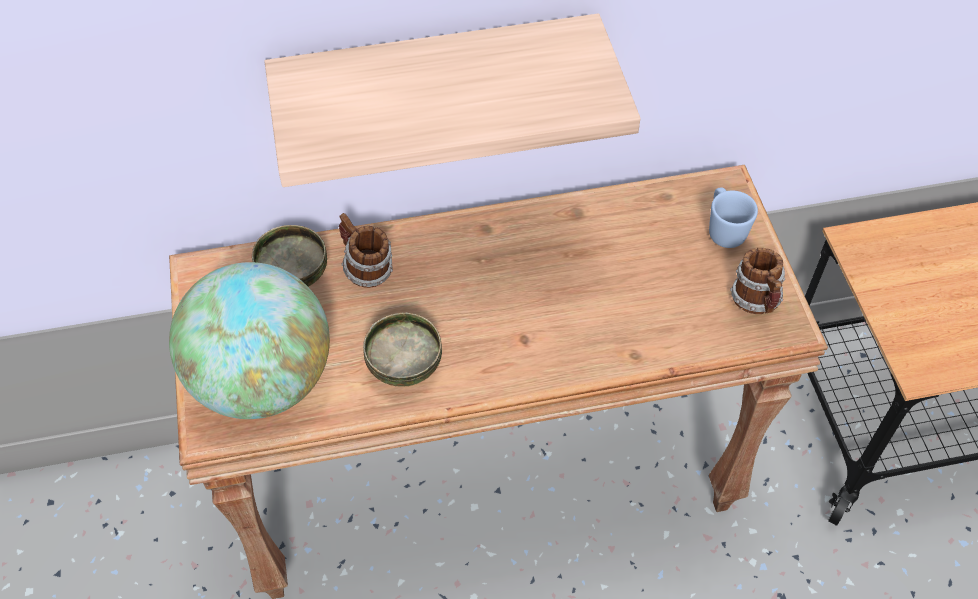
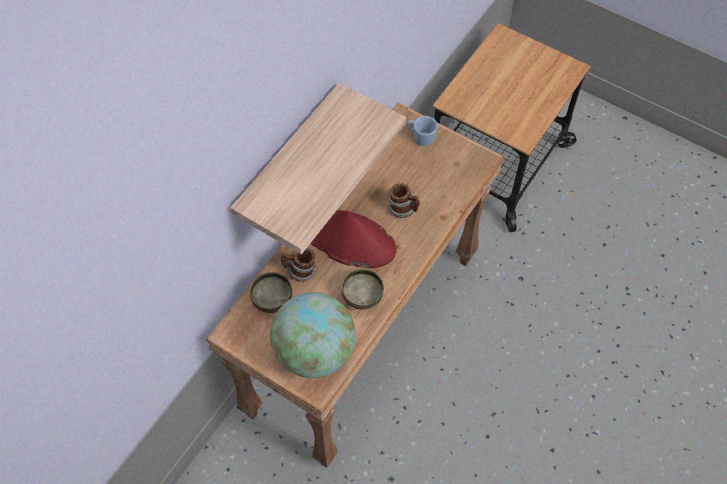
camera: 45 degrees left, 5 degrees up
mug [730,248,785,314] -> mug moved to [388,183,420,218]
none -> red hat [311,210,397,269]

